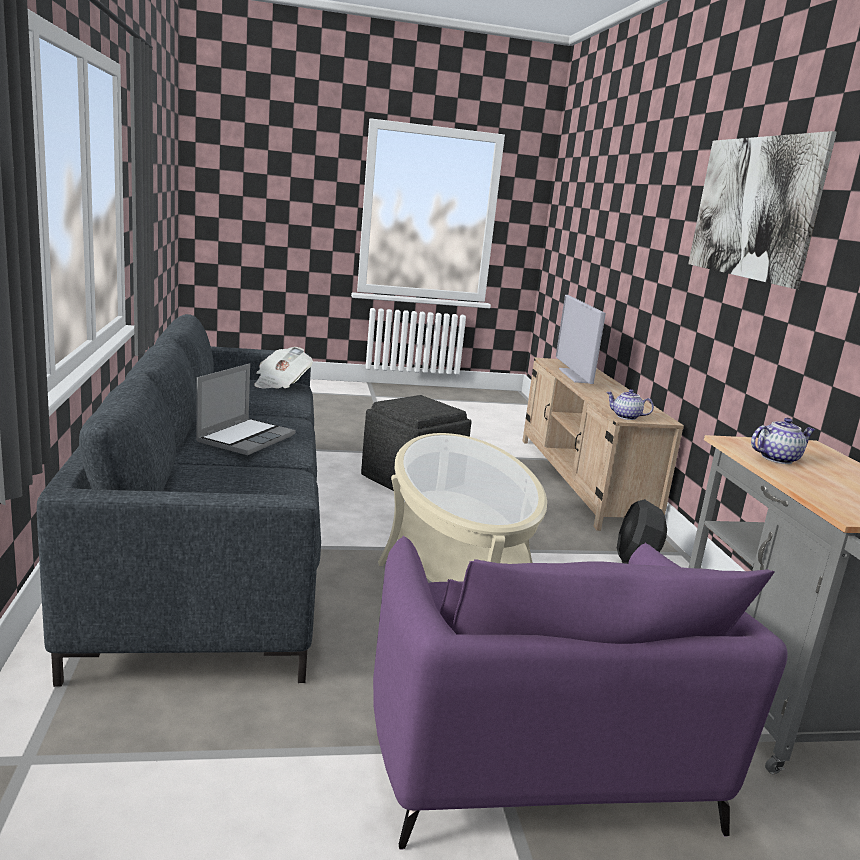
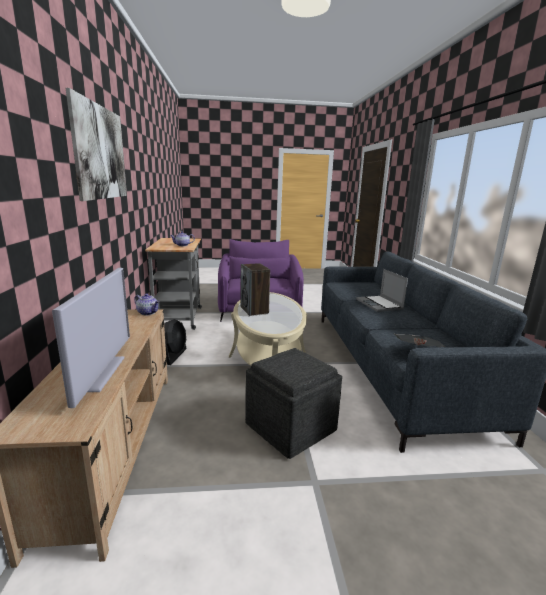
camera: 175 degrees left, 0 degrees up
laptop [196,363,296,455] -> laptop turned 45 degrees counterclockwise [356,269,408,312]
none -> speaker [241,263,270,316]

